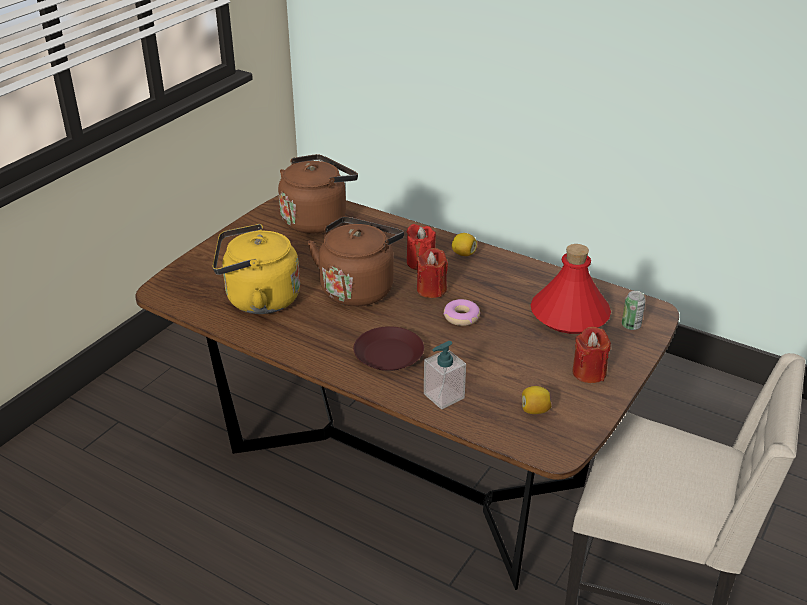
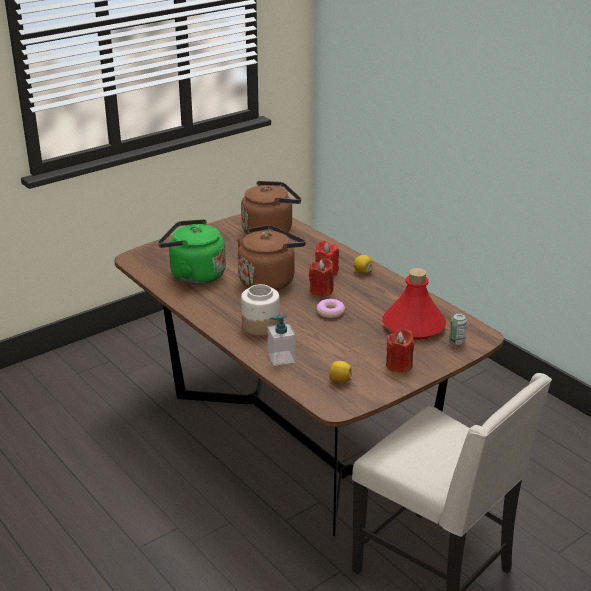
camera: 20 degrees right, 5 degrees down
yellow kettle [213,224,300,314] -> green kettle [158,219,226,285]
brown plate [354,326,424,371] -> jar [241,284,280,336]

